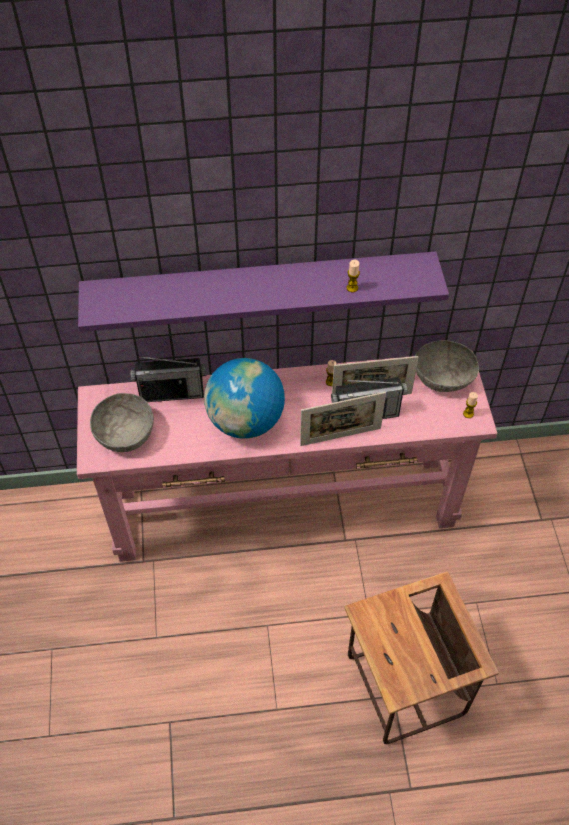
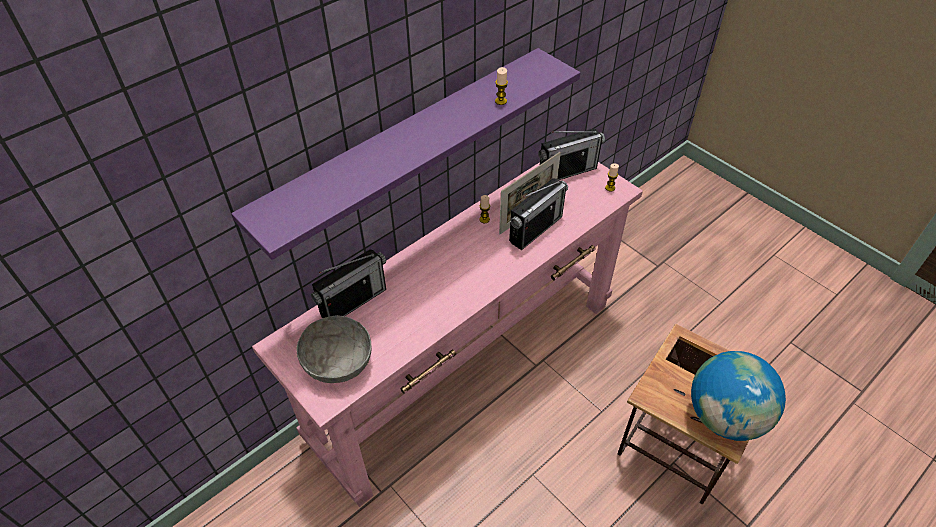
camera: 35 degrees left, 5 degrees down
globe [204,358,285,439] -> globe moved to [691,351,786,441]
picture frame [300,392,386,446] -> none
grey bowl [415,340,479,392] -> radio [538,128,605,180]

